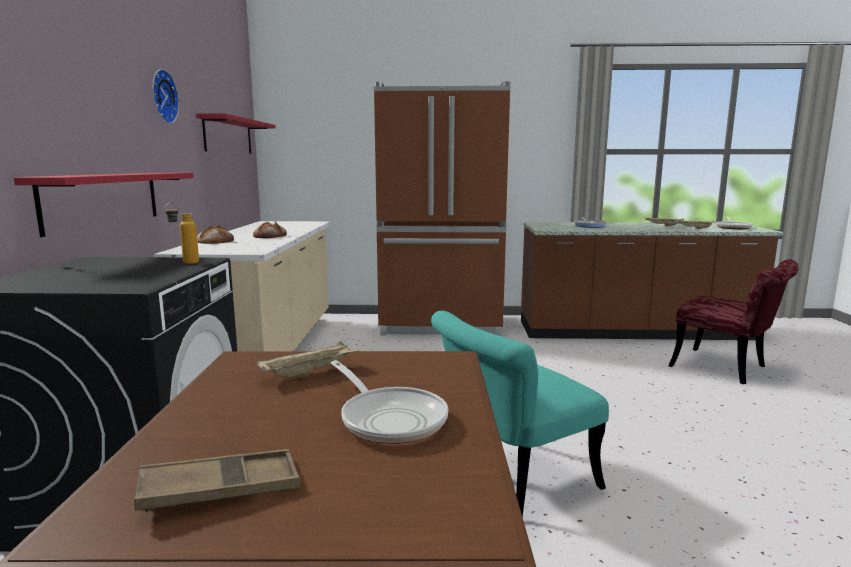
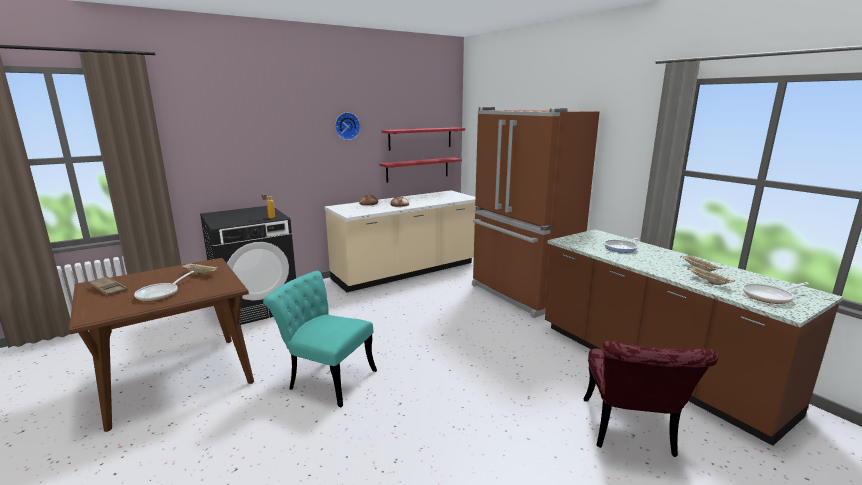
camera: 55 degrees right, 5 degrees up
red shelf [14,173,194,237] -> red shelf moved to [379,157,462,183]

